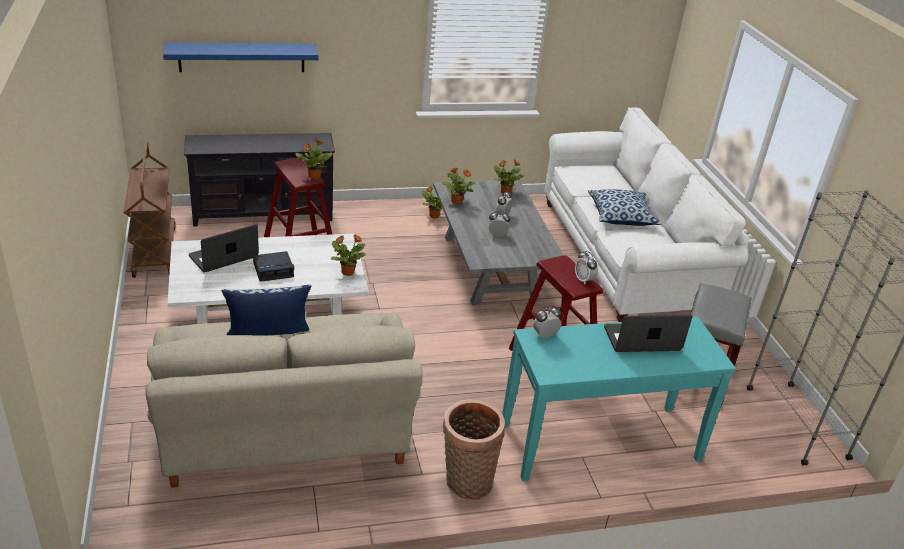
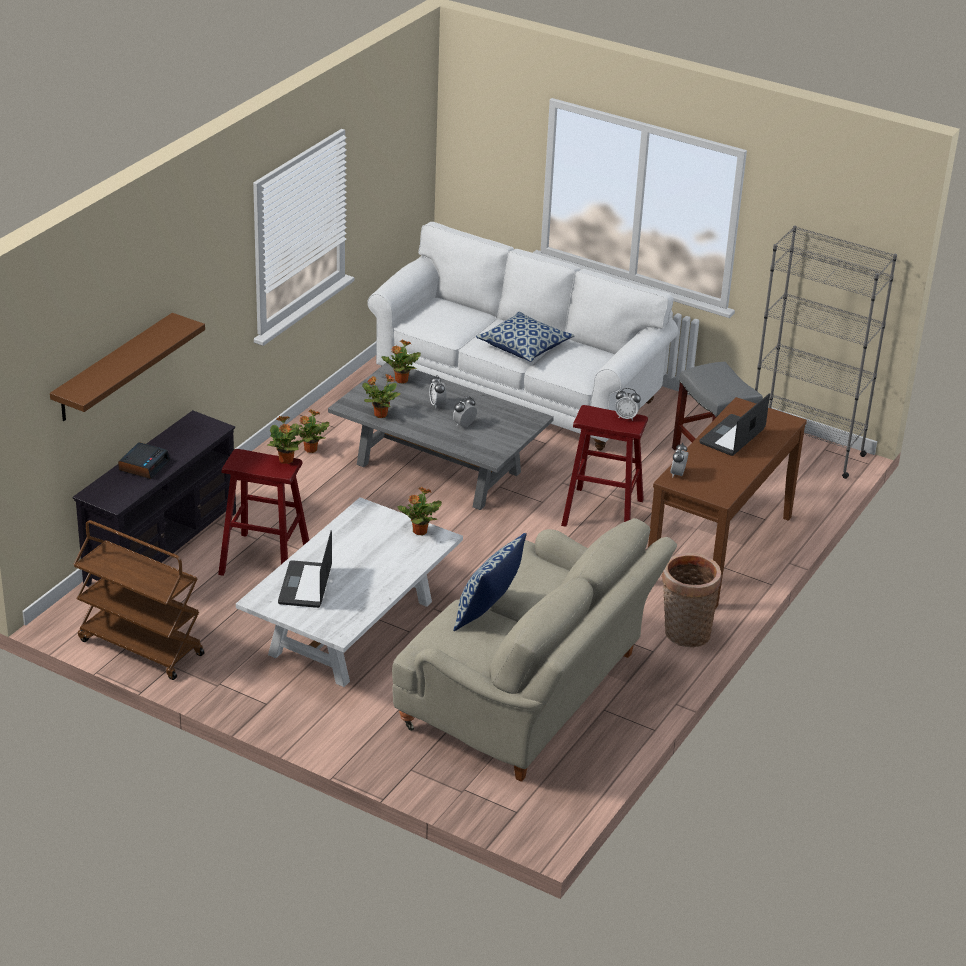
camera: 45 degrees left, 0 degrees up
blue shelf [163,42,318,72] -> brown shelf [50,313,205,421]
alarm clock [253,251,294,282] -> alarm clock moved to [118,442,170,479]
turquoise console table [502,317,736,481] -> brown console table [648,397,807,609]

